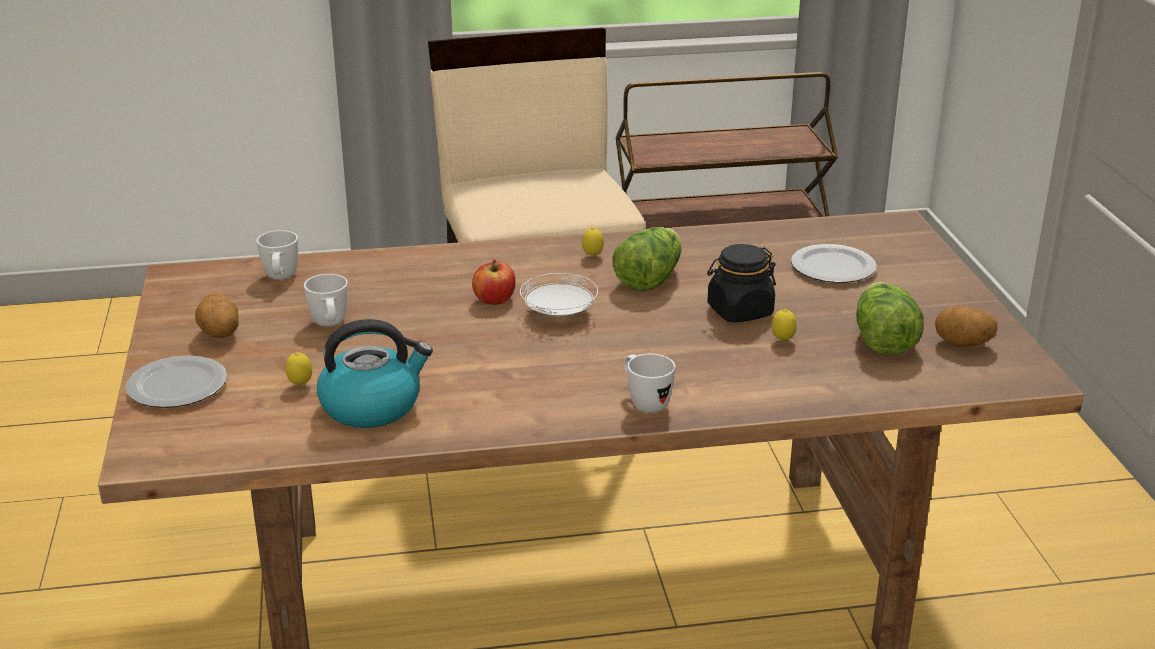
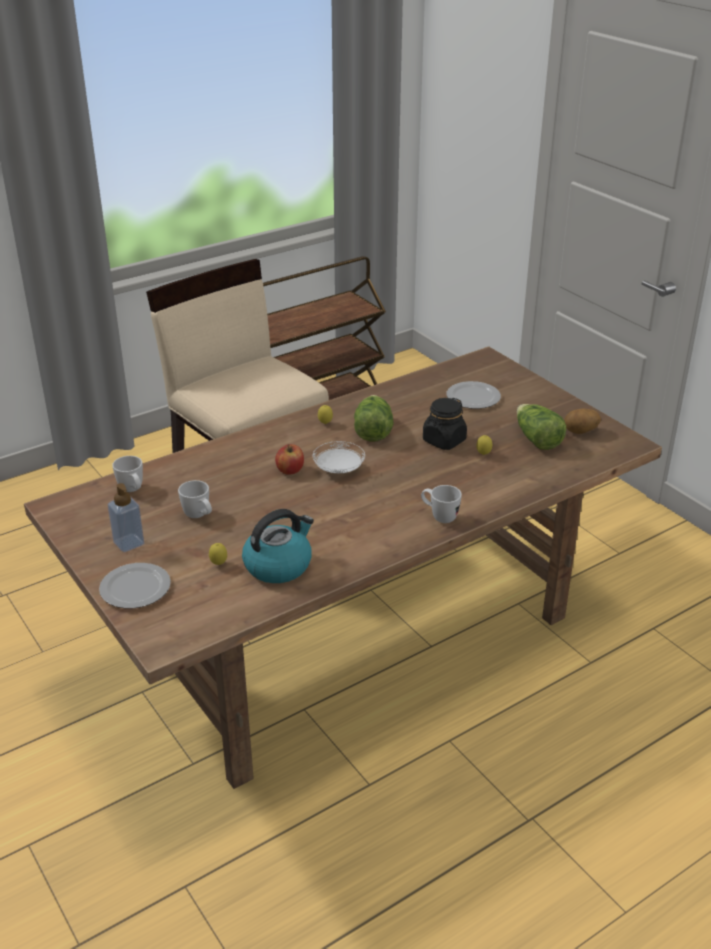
camera: 25 degrees left, 5 degrees up
potato [195,294,239,338] -> soap dispenser [108,483,144,552]

